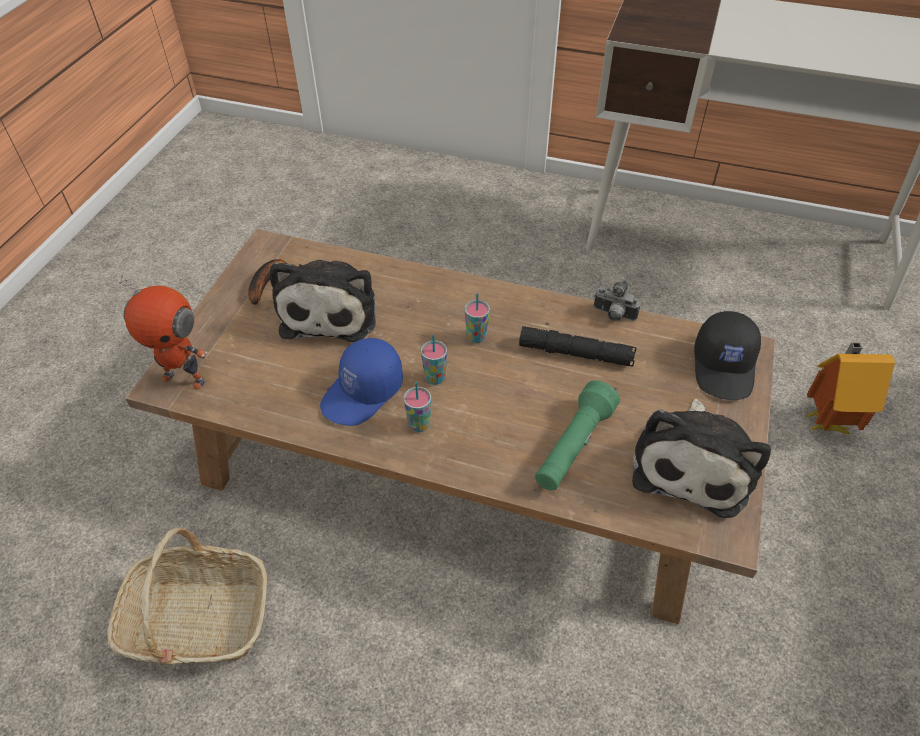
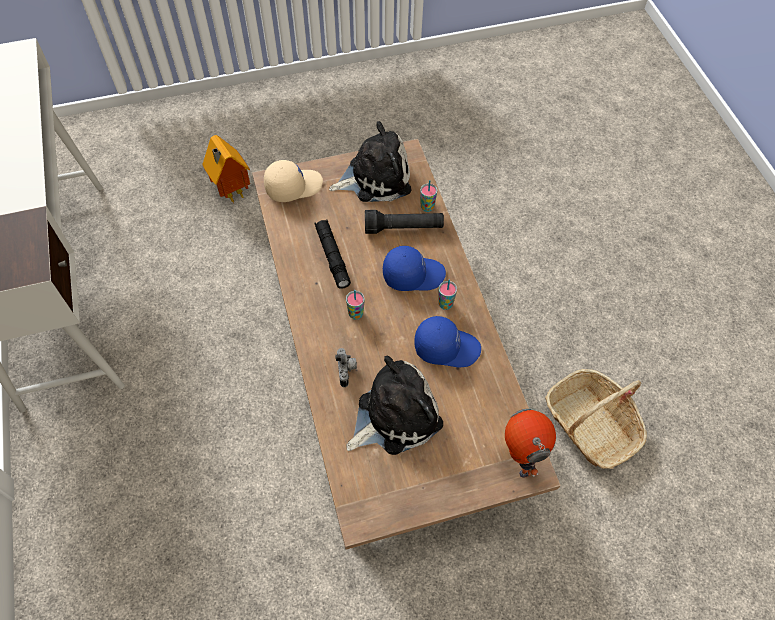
camera: 125 degrees left, 10 degrees up
banana [248,259,302,305] -> none
cup [421,334,447,385] -> cup moved to [420,180,438,212]
green flashlight [535,380,620,490] -> black flashlight [365,210,444,234]
camera [594,281,640,321] -> camera moved to [335,348,357,387]
black cap [694,311,761,400] -> beige cap [264,160,323,202]
none -> blue cap [383,246,446,291]

